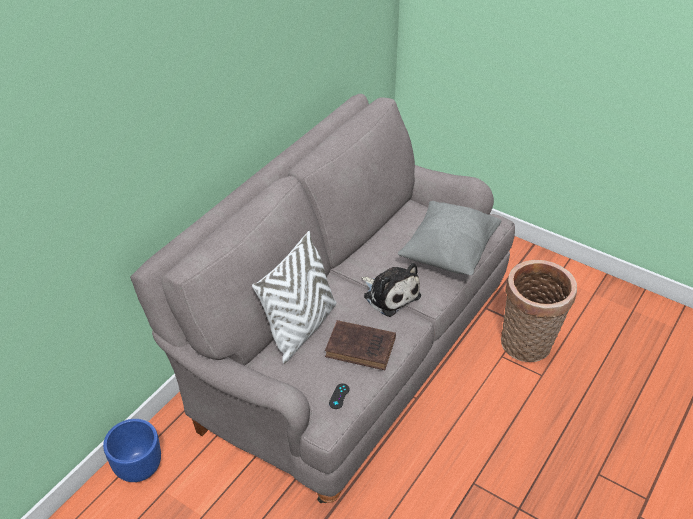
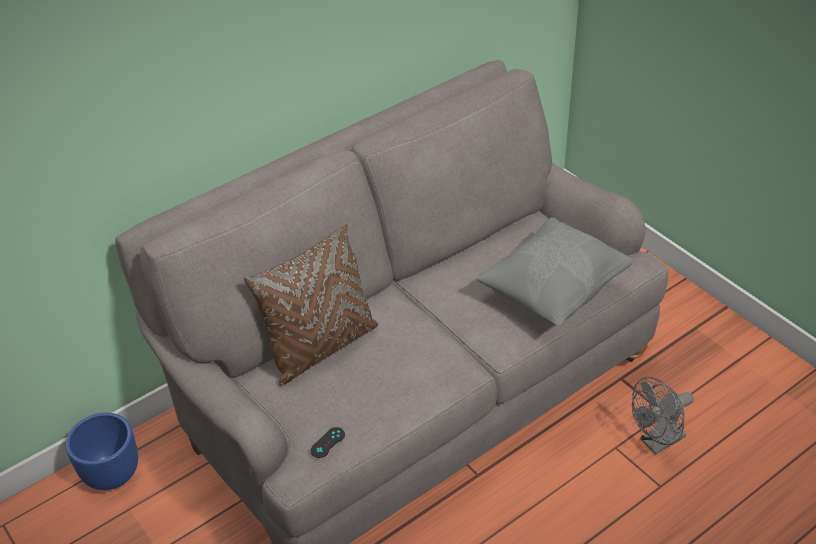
camera: 20 degrees right, 0 degrees up
white pillow [252,231,337,364] -> brown pillow [244,224,378,386]
brown book [325,320,396,370] -> none
plush toy [361,263,421,317] -> none
basket [501,260,577,362] -> grey fan [632,377,694,455]

